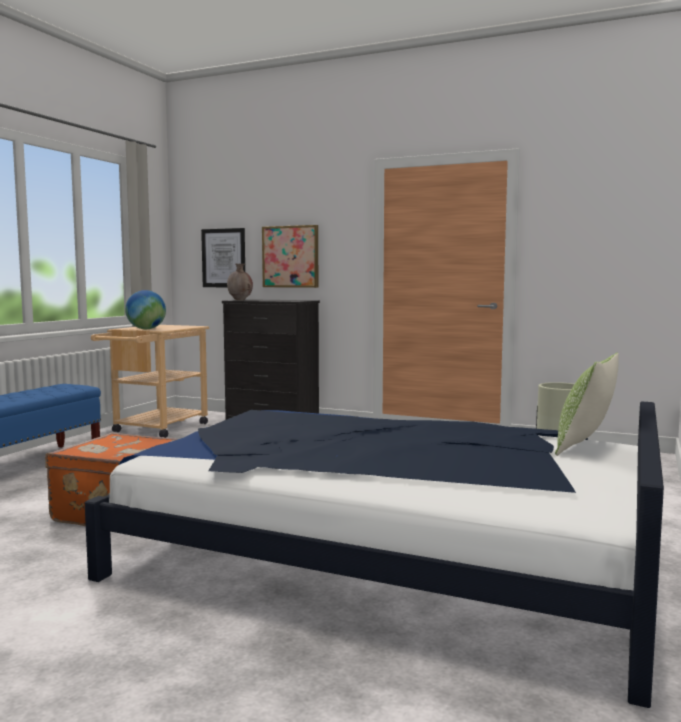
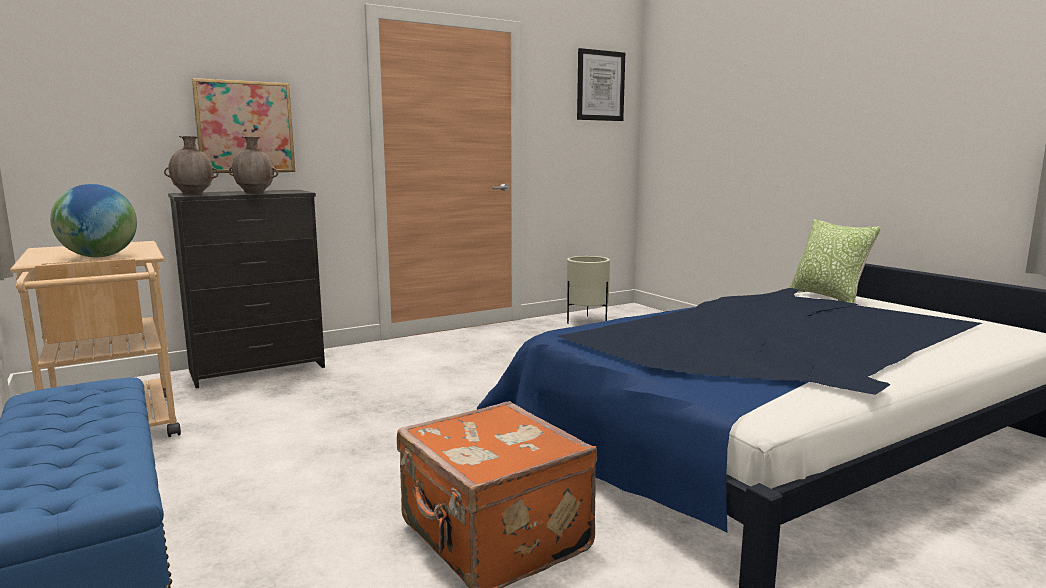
camera: 55 degrees left, 5 degrees up
picture [201,228,245,287] -> picture moved to [577,48,625,121]
none -> brown vase [229,137,278,194]

